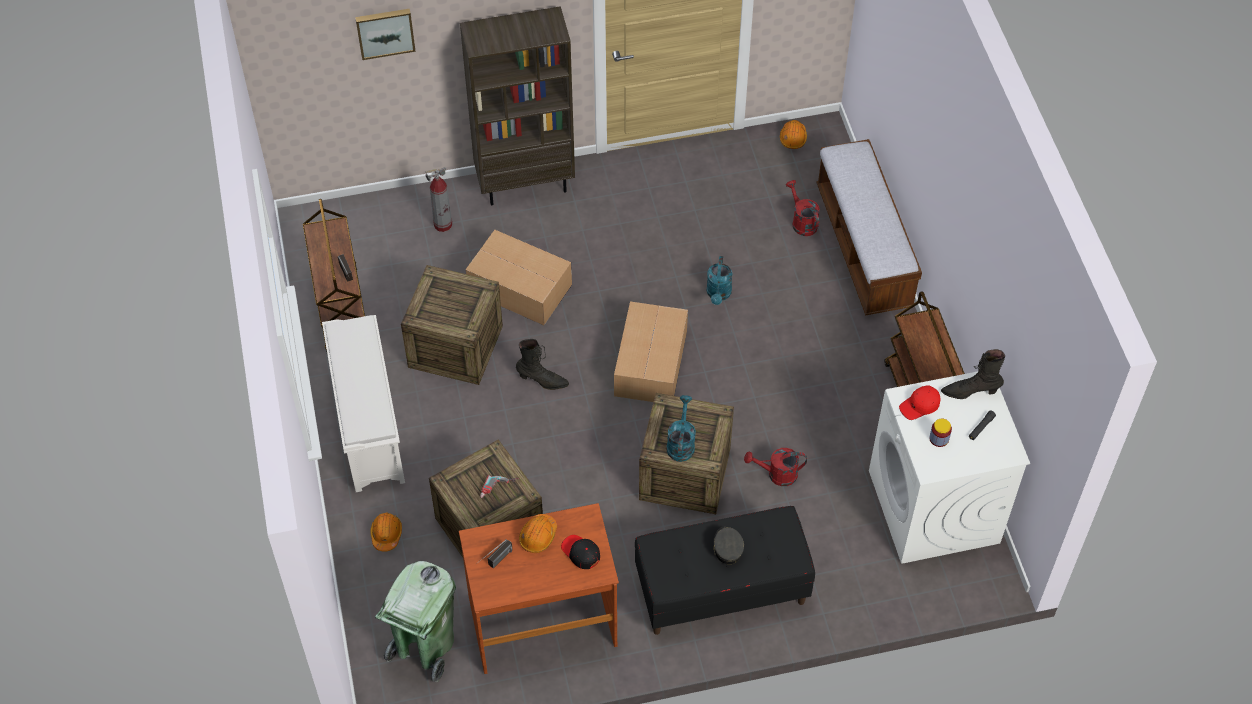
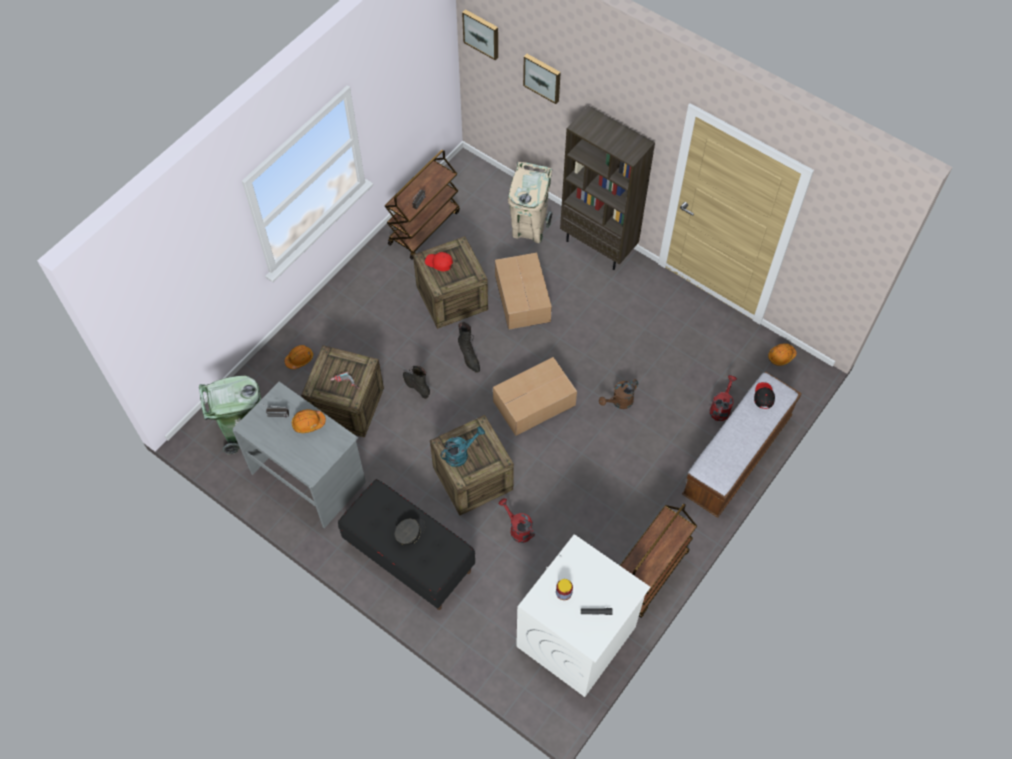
camera: 50 degrees right, 5 degrees up
white shoe rack [322,315,405,492] -> none
fire extinguisher [425,167,452,232] -> beige trash can [508,162,552,243]
brown desk [459,503,619,674] -> grey desk [232,381,366,528]
black cap [561,535,600,569] -> black cap moved to [754,382,775,409]
turquoise watering can [706,256,732,305] -> brown watering can [599,379,638,409]
red cap [899,386,940,420] -> red cap moved to [425,252,453,271]
black boot [941,349,1005,399] -> black boot moved to [403,366,430,399]
none -> picture [462,9,498,60]

